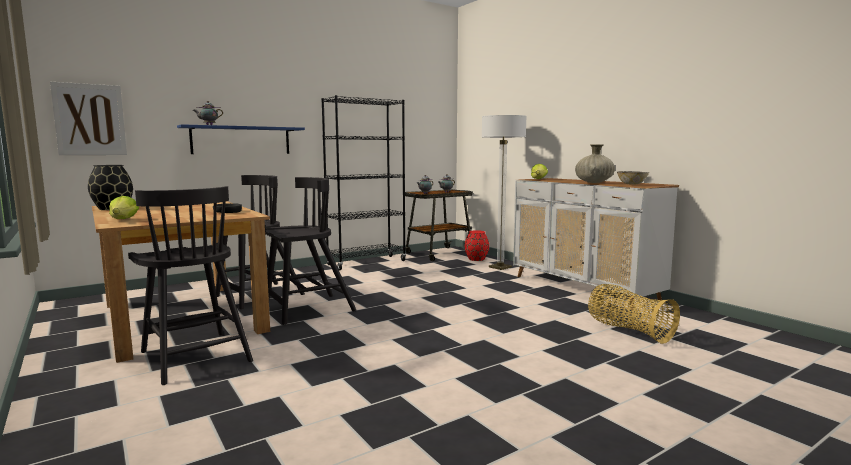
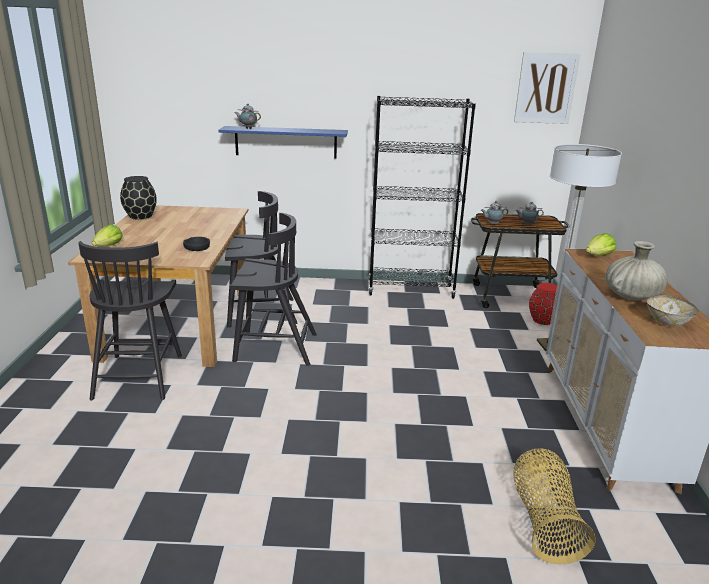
camera: 35 degrees right, 15 degrees up
picture [50,82,127,155] -> picture moved to [514,52,580,124]

